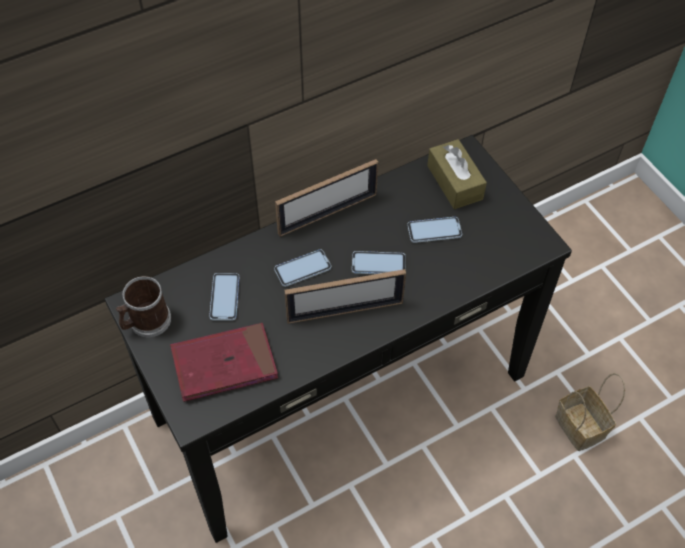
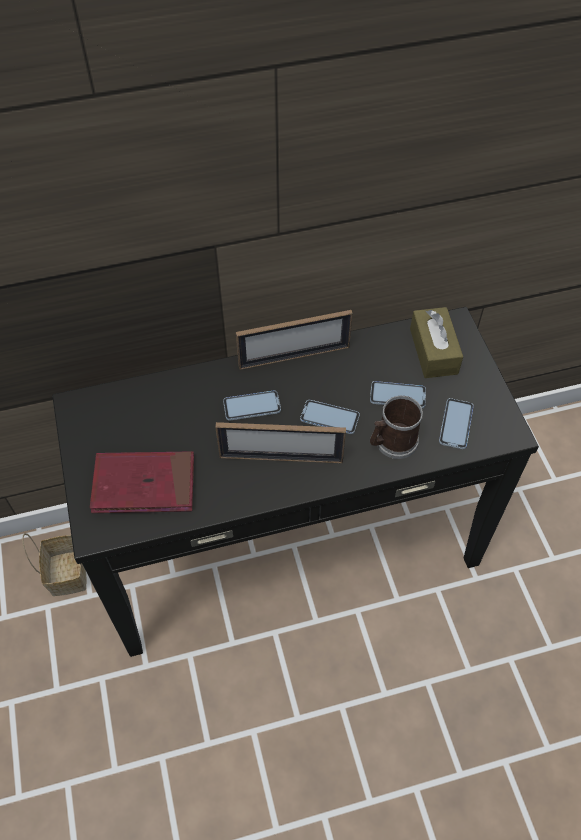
camera: 15 degrees right, 0 degrees up
mug [116,276,171,337] -> mug moved to [370,396,423,459]
phone [209,273,240,321] -> phone moved to [439,398,474,449]
basket [555,373,625,451] -> basket moved to [22,533,87,596]

